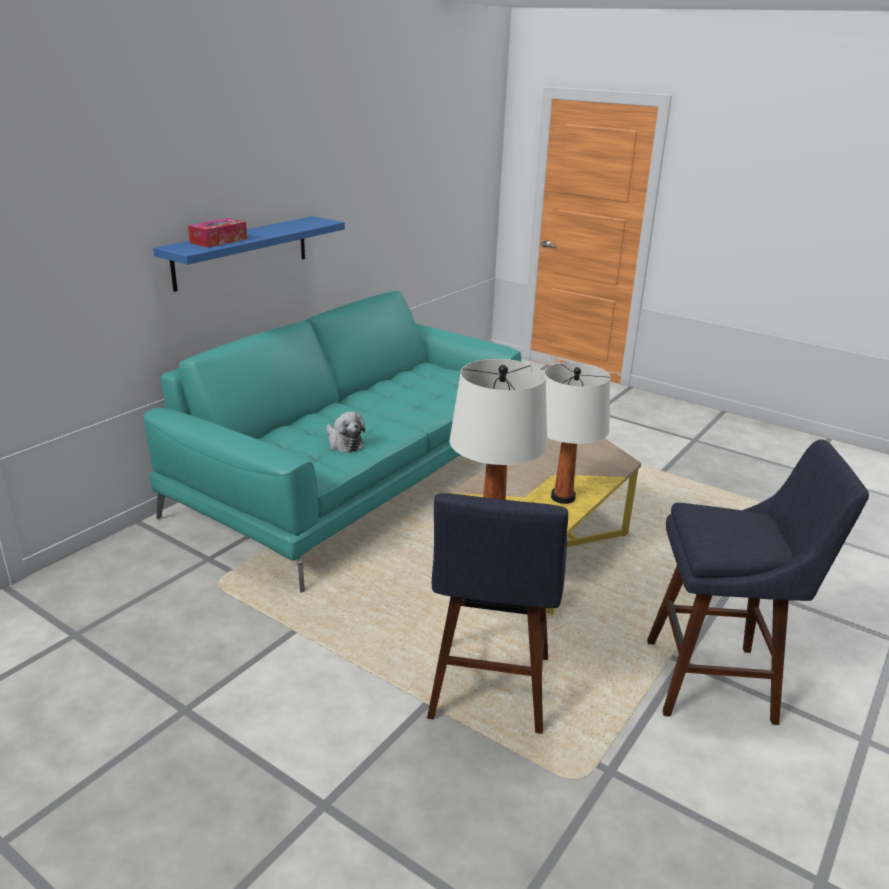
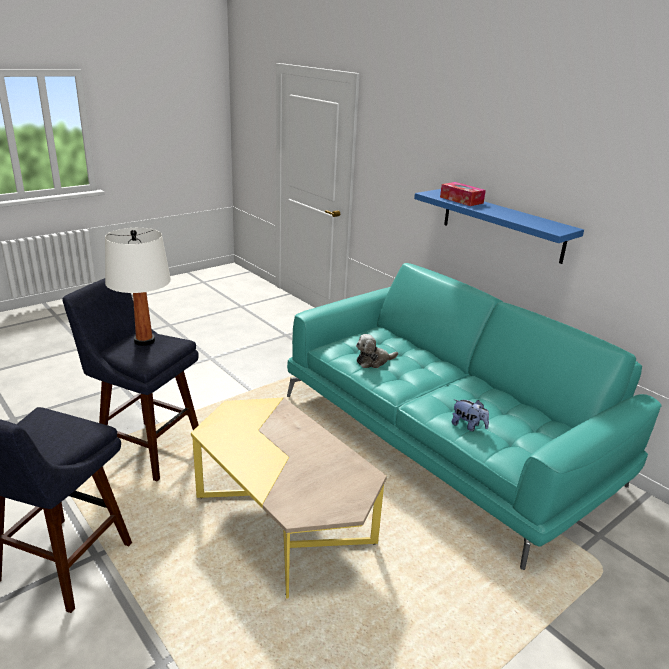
camera: 105 degrees right, 0 degrees up
white table lamp [544,363,610,504] -> none
none -> plush toy [452,399,489,431]

